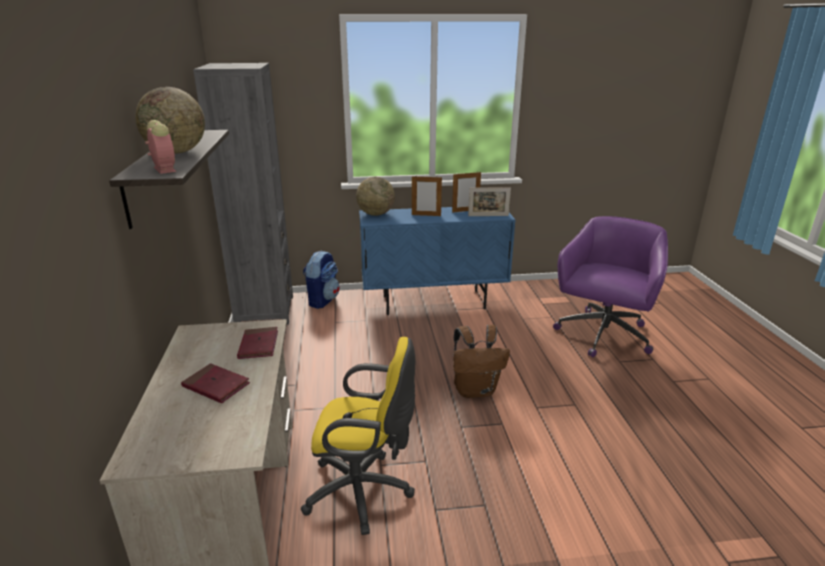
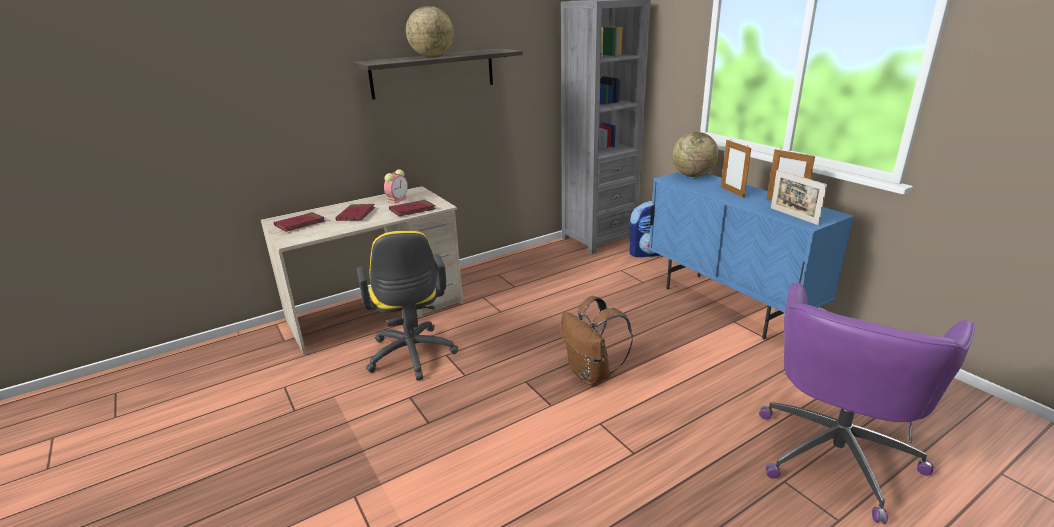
camera: 65 degrees right, 0 degrees up
alarm clock [145,120,176,174] -> alarm clock moved to [384,169,408,204]
purple office chair [553,216,668,357] -> purple office chair turned 120 degrees clockwise [759,283,975,524]
none -> red book [274,212,325,232]

